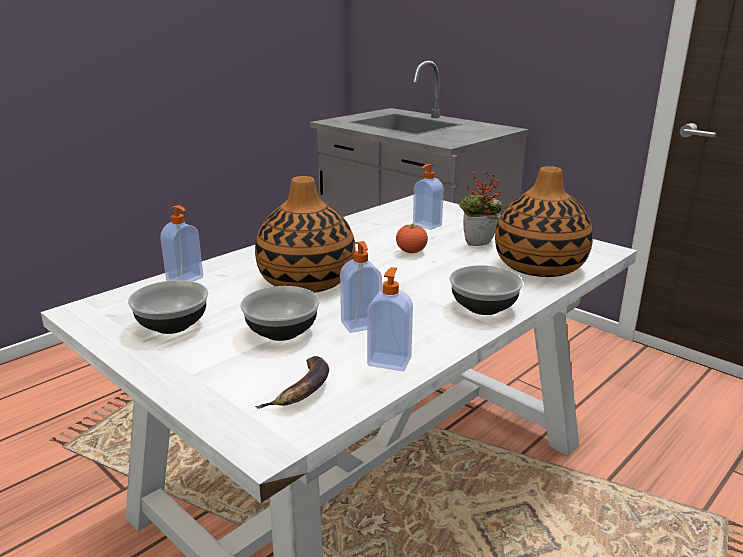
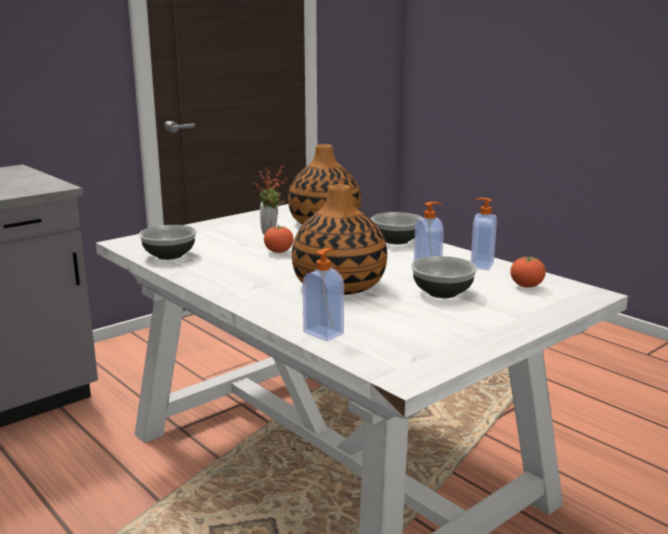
camera: 85 degrees left, 5 degrees down
bowl [128,280,208,334] -> bowl moved to [139,225,197,260]
banana [255,356,329,409] -> tomato [511,255,546,288]
soap dispenser [413,164,444,230] -> none

